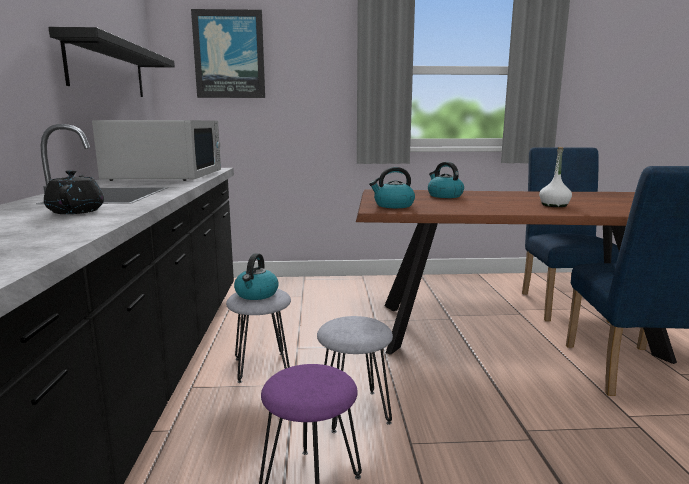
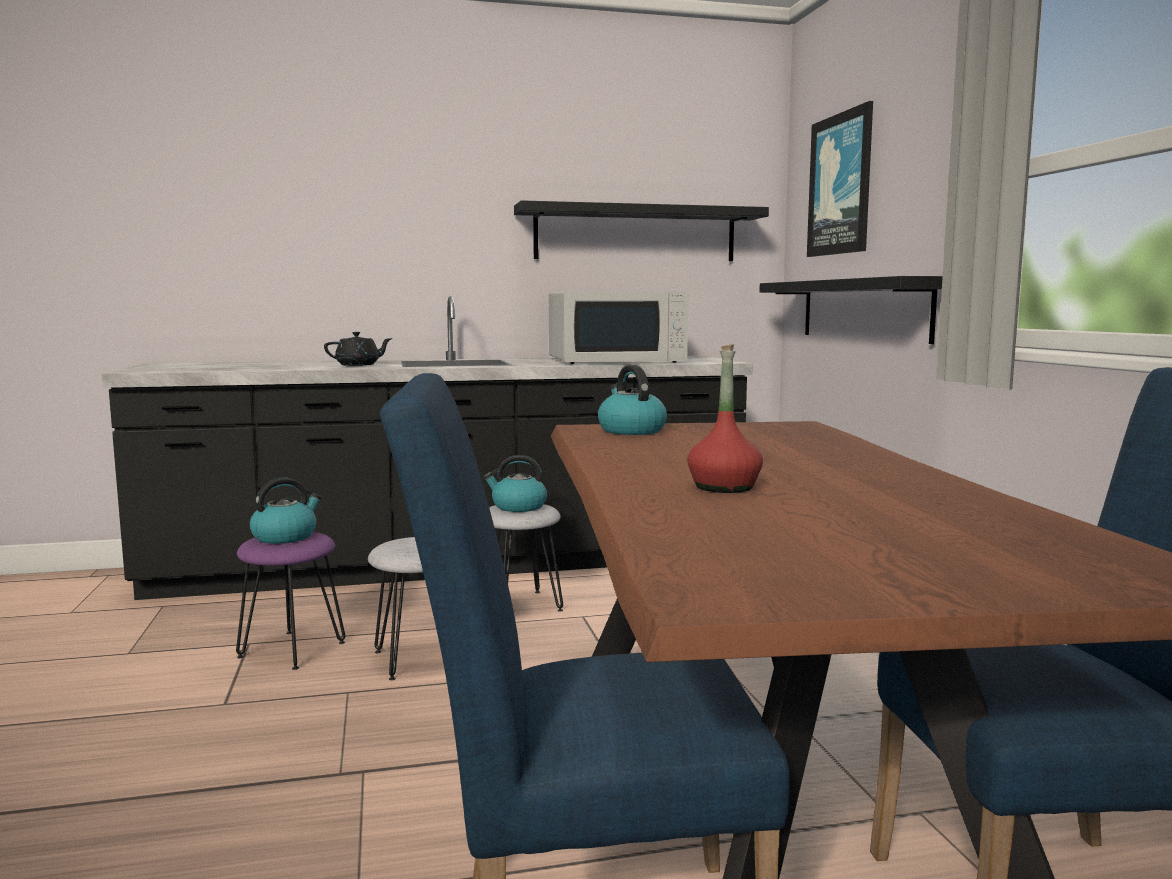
camera: 80 degrees right, 5 degrees down
kettle [428,162,464,198] -> kettle moved to [250,477,322,544]
white bottle [539,147,572,207] -> red bottle [687,344,763,493]
none -> black shelf [759,276,943,344]

